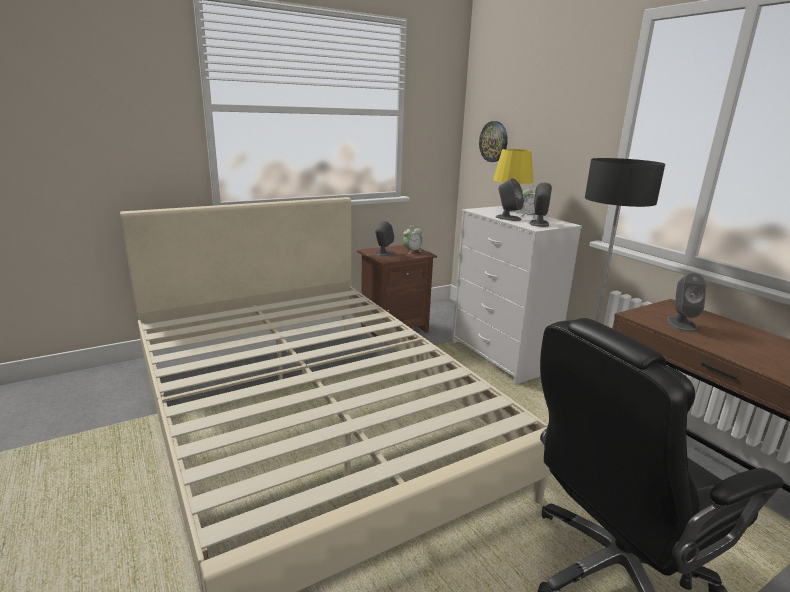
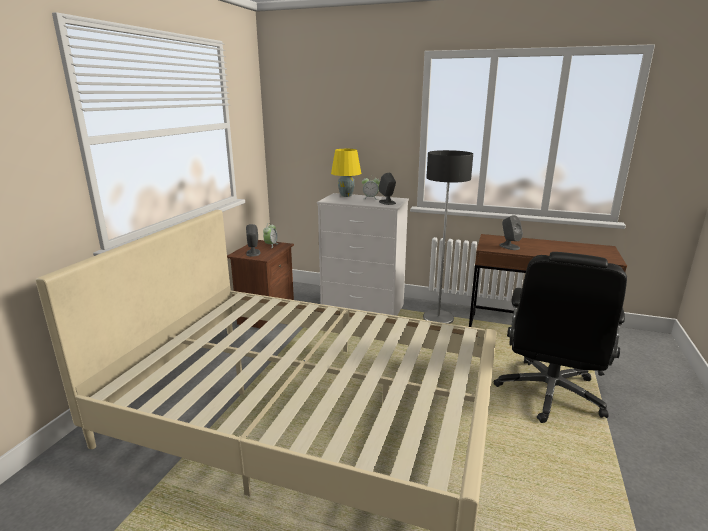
camera: 40 degrees left, 0 degrees up
wall clock [479,121,508,162] -> none
grey speaker [496,178,524,221] -> none

